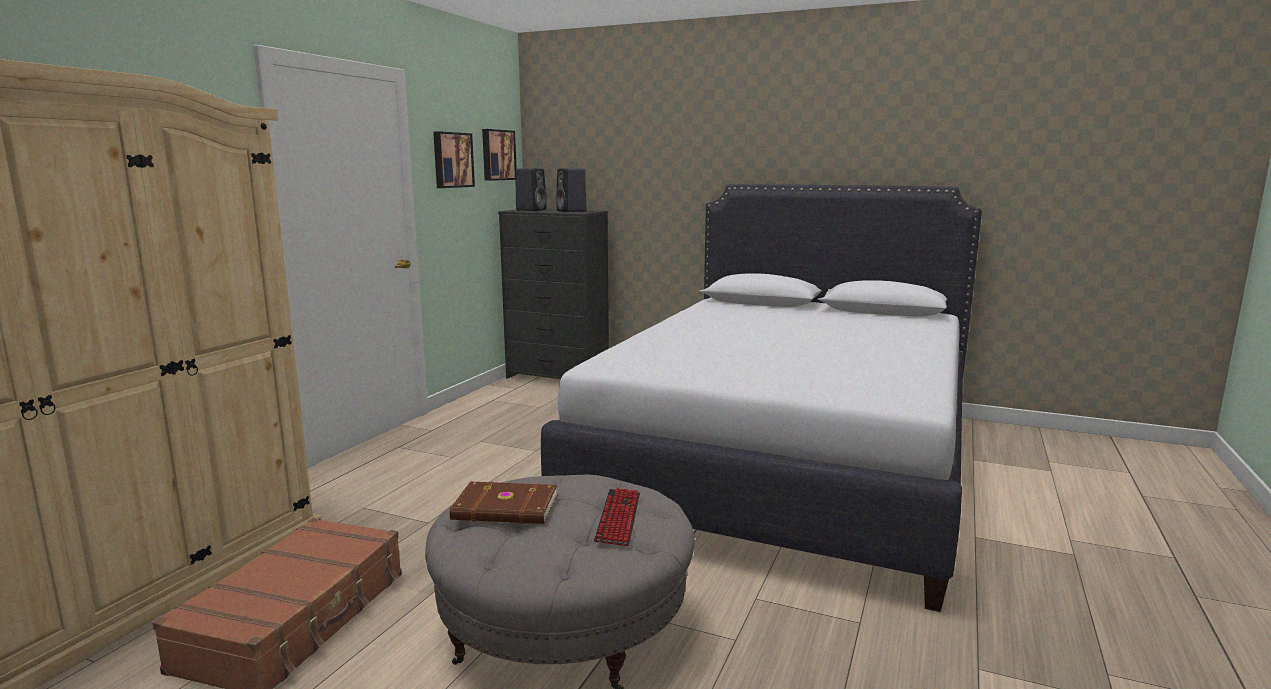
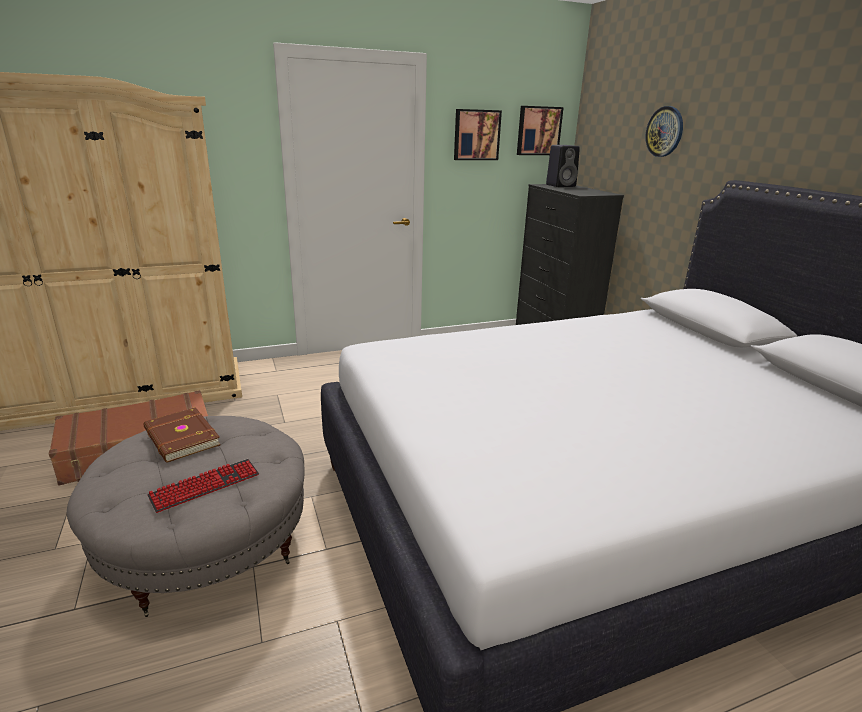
camera: 45 degrees right, 10 degrees up
black speaker [556,168,587,212] -> none
none -> wall clock [645,106,683,157]

